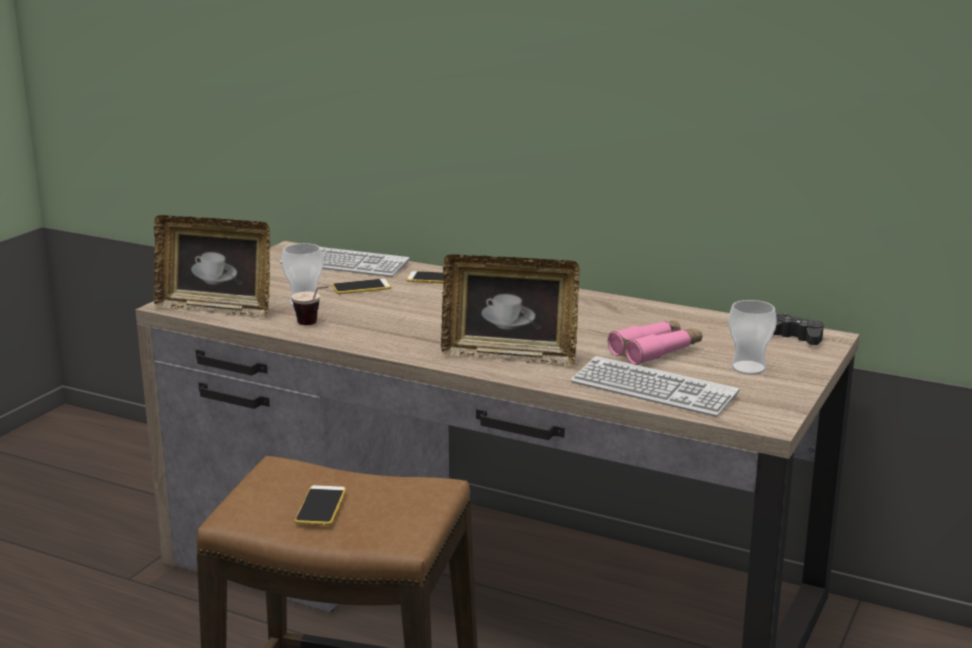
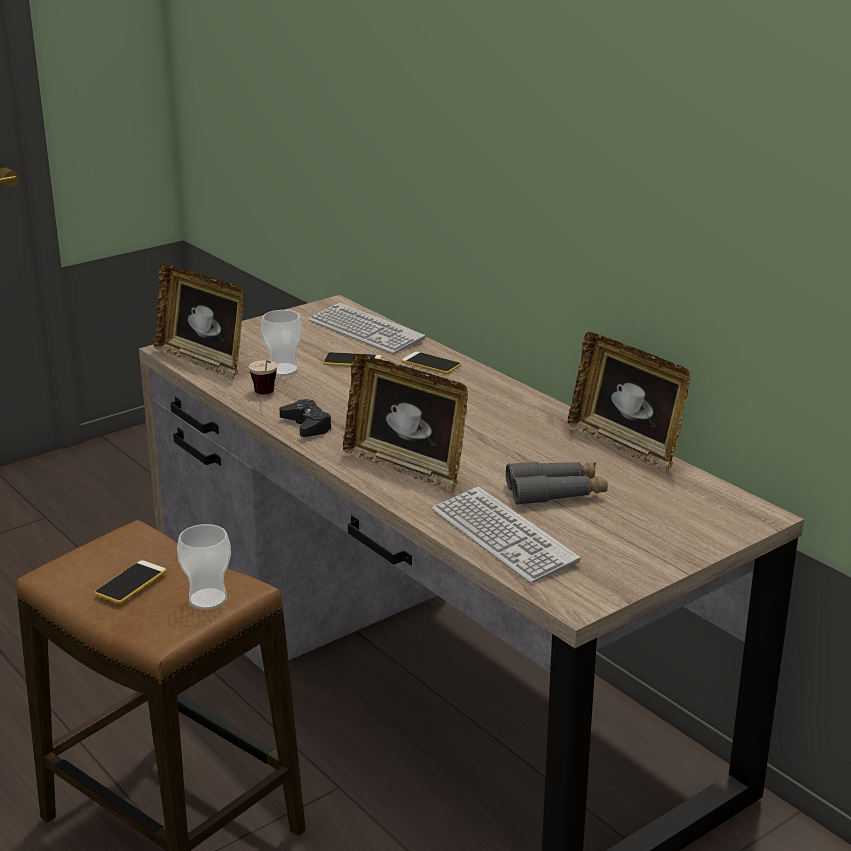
camera: 25 degrees right, 5 degrees up
pink binoculars [608,320,702,365] -> grey binoculars [506,461,608,505]
cup [728,300,777,375] -> cup moved to [177,524,231,610]
black game controller [773,314,824,345] -> black game controller moved to [279,399,332,437]
none -> picture frame [568,332,690,472]

